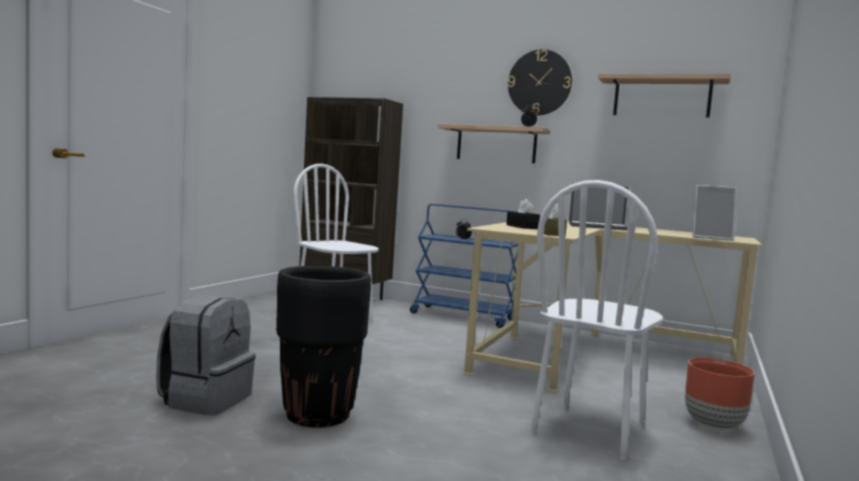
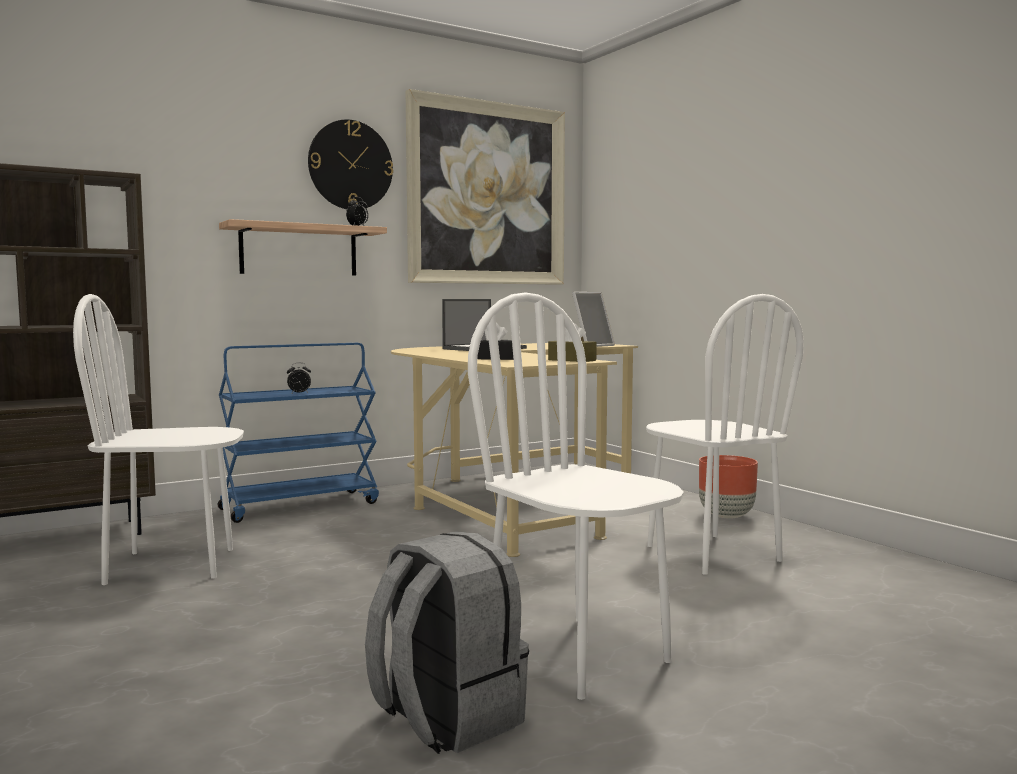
camera: 55 degrees left, 0 degrees up
black planter [276,266,371,428] -> white chair [468,292,684,700]
shelf [598,73,731,117] -> picture [406,89,565,285]

